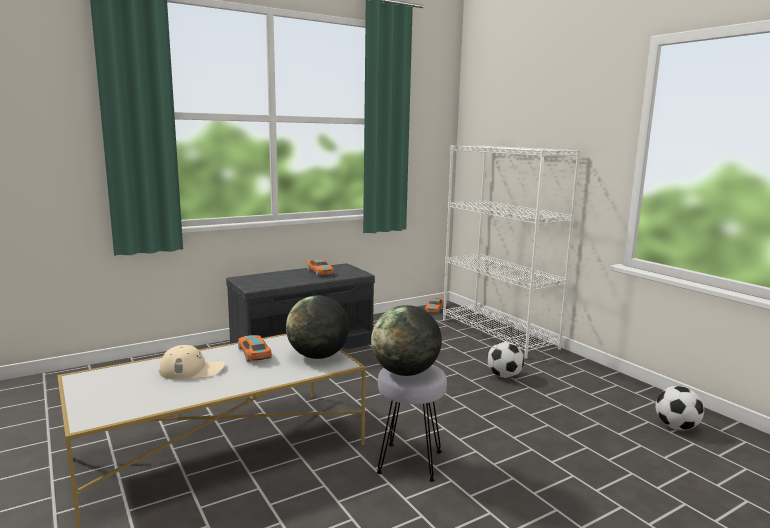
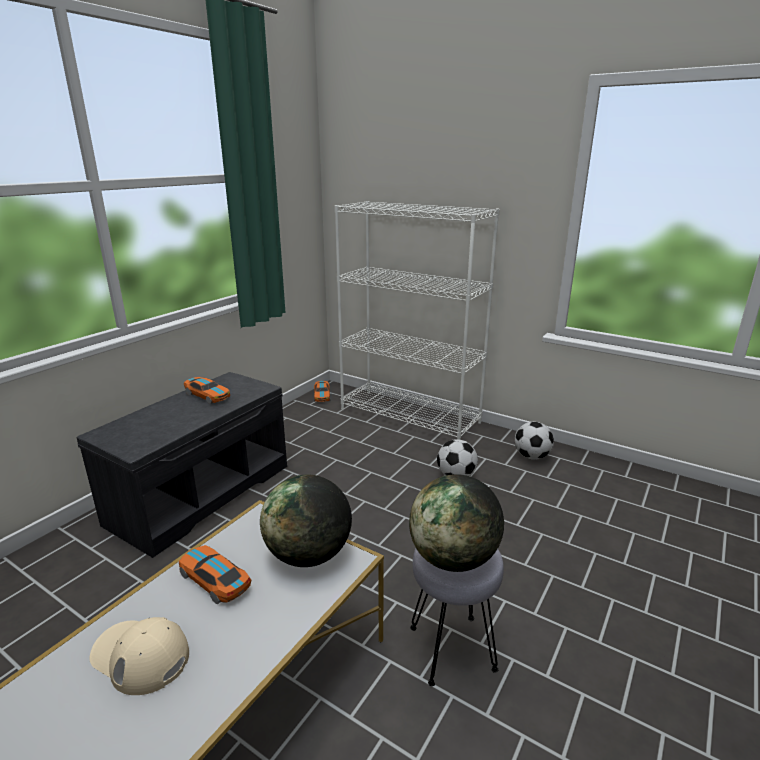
camera: 25 degrees left, 10 degrees up
beige cap [159,345,225,380] -> beige cap turned 120 degrees counterclockwise [90,617,189,695]
football [655,386,704,430] -> football moved to [515,422,554,460]

